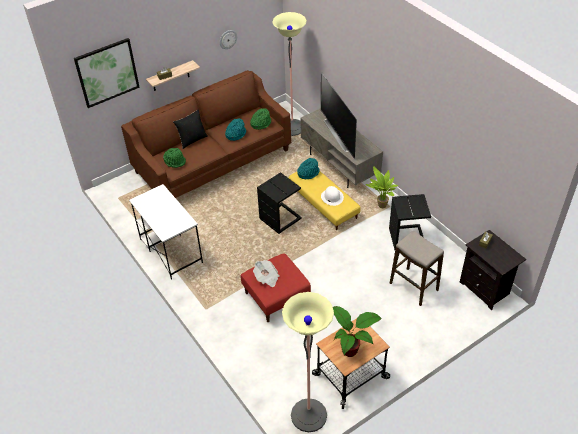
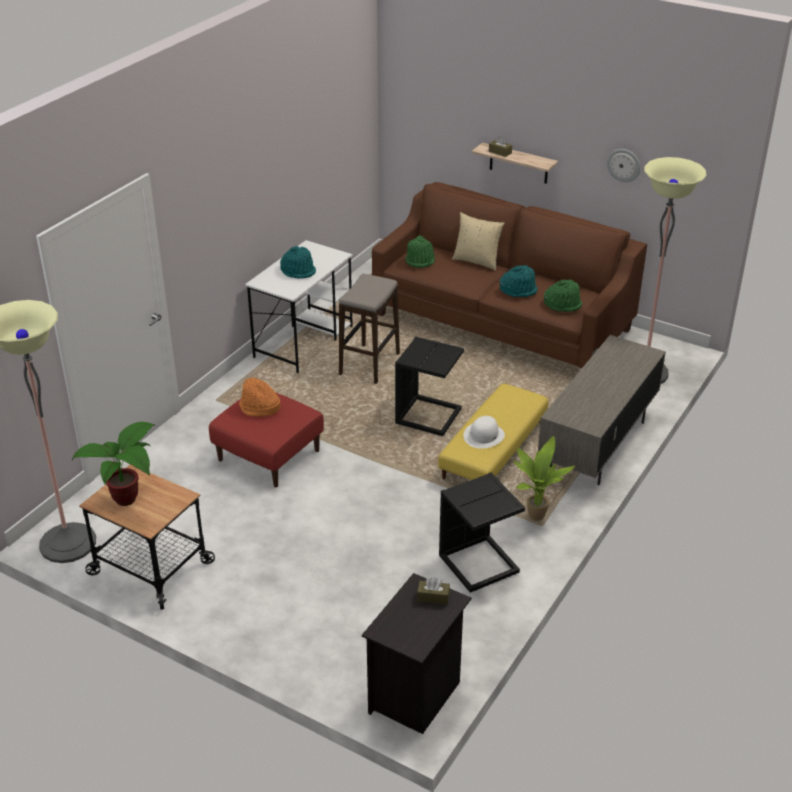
camera: 65 degrees right, 10 degrees down
picture [74,38,140,108] -> none
black pillow [173,109,208,149] -> beige pillow [452,212,505,270]
newspaper [253,260,280,287] -> orange hat [239,377,280,417]
turquoise hat [297,158,320,179] -> turquoise hat moved to [280,246,316,279]
television [321,72,357,159] -> none
stool [390,231,444,306] -> stool moved to [339,274,400,384]

